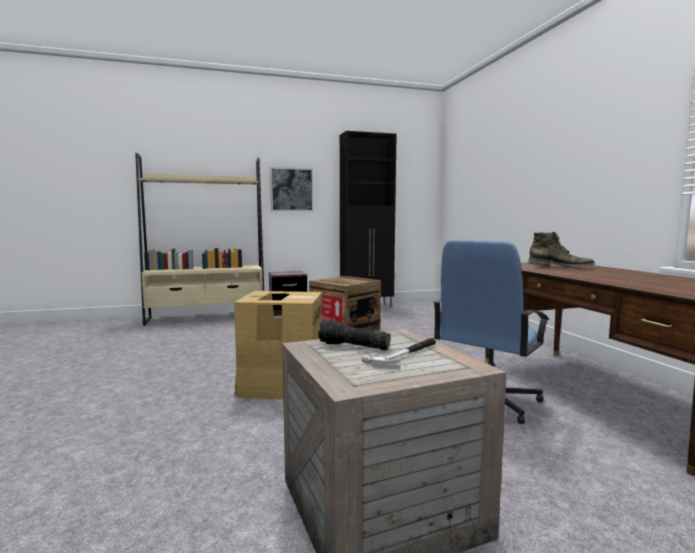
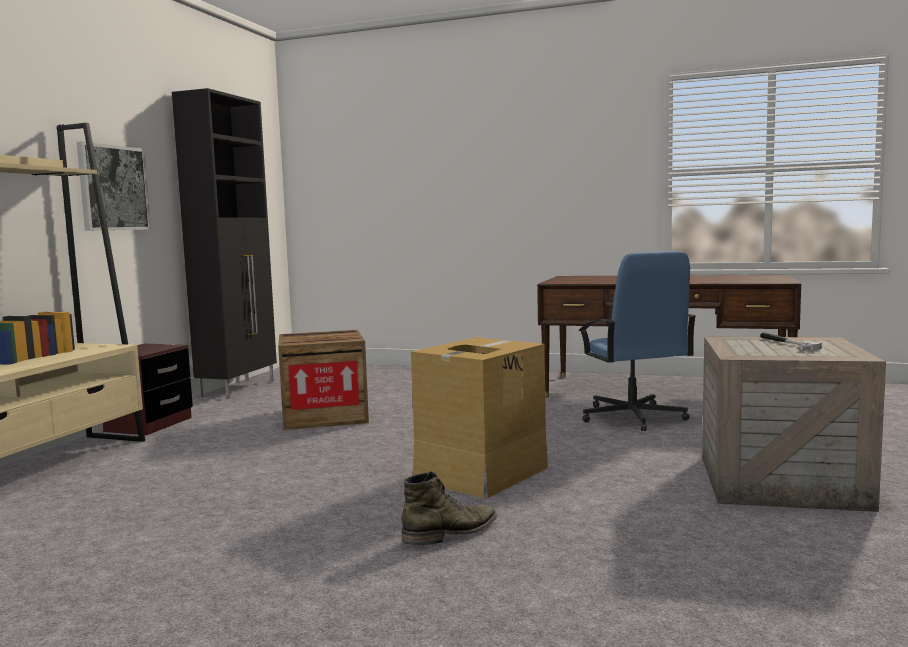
camera: 55 degrees left, 0 degrees up
flashlight [318,320,390,350] -> none
green boot [528,232,595,267] -> green boot moved to [402,471,497,545]

